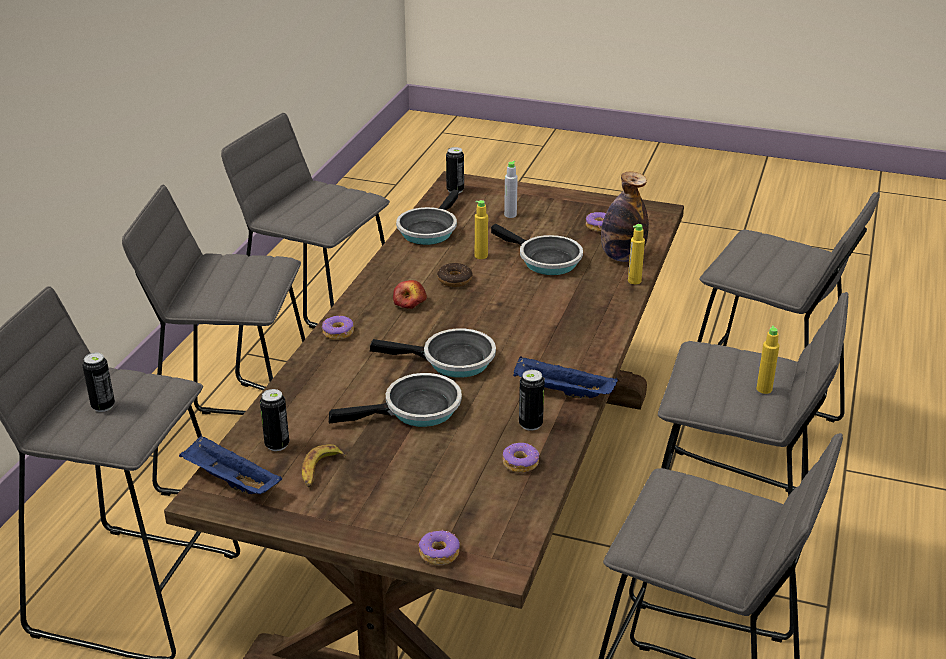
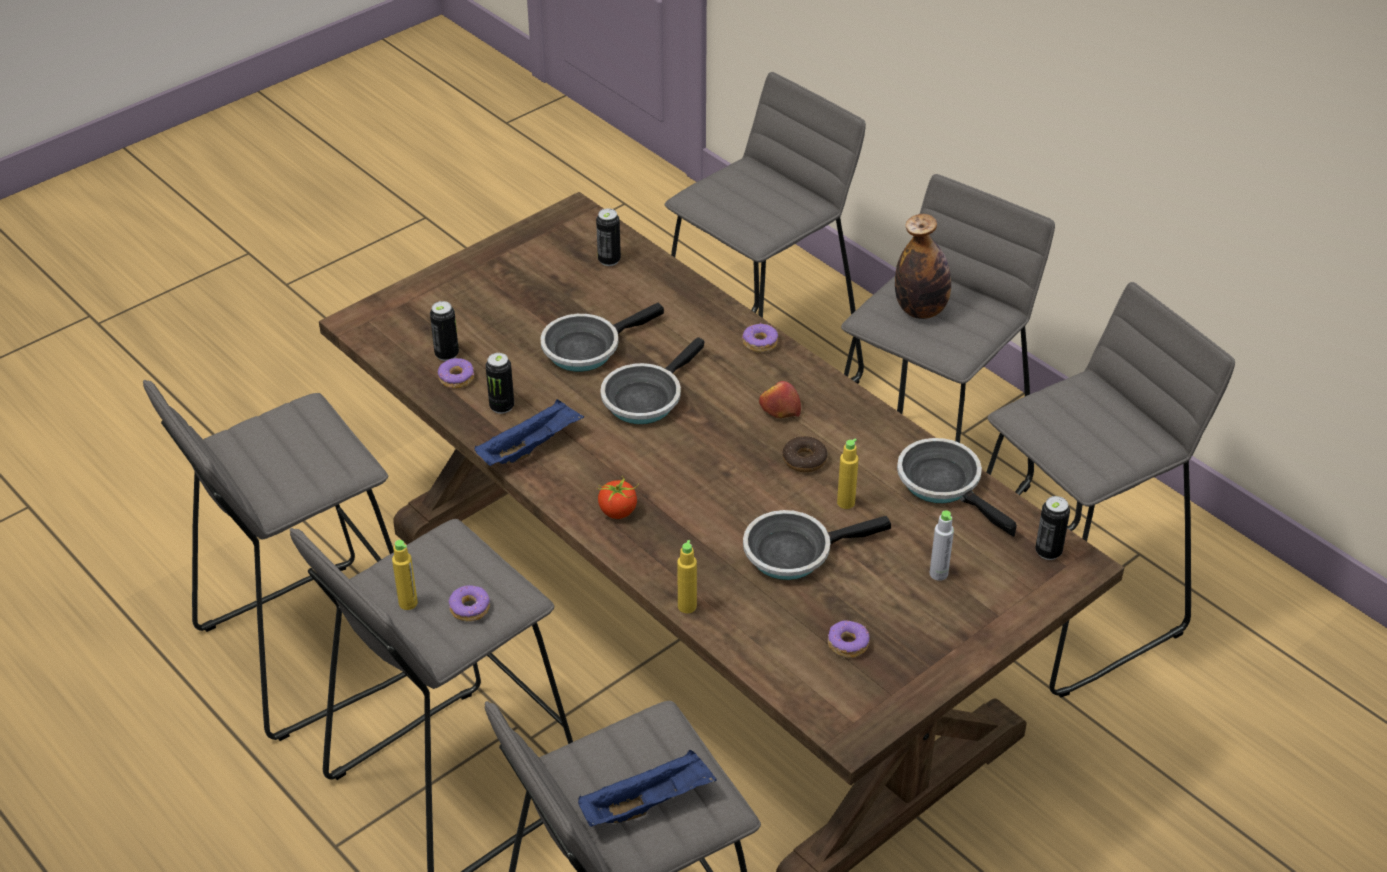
camera: 120 degrees right, 10 degrees up
can [82,353,115,412] -> can moved to [430,301,459,361]
blue tray [179,435,282,494] -> blue tray moved to [578,750,717,827]
banana [302,444,346,487] -> none
frying pan [329,373,462,427] -> frying pan turned 45 degrees clockwise [540,303,664,372]
donut [418,530,460,565] -> donut moved to [449,585,490,621]
bottle [601,172,649,262] -> bottle moved to [895,214,951,319]
none -> tomato [597,478,638,519]

